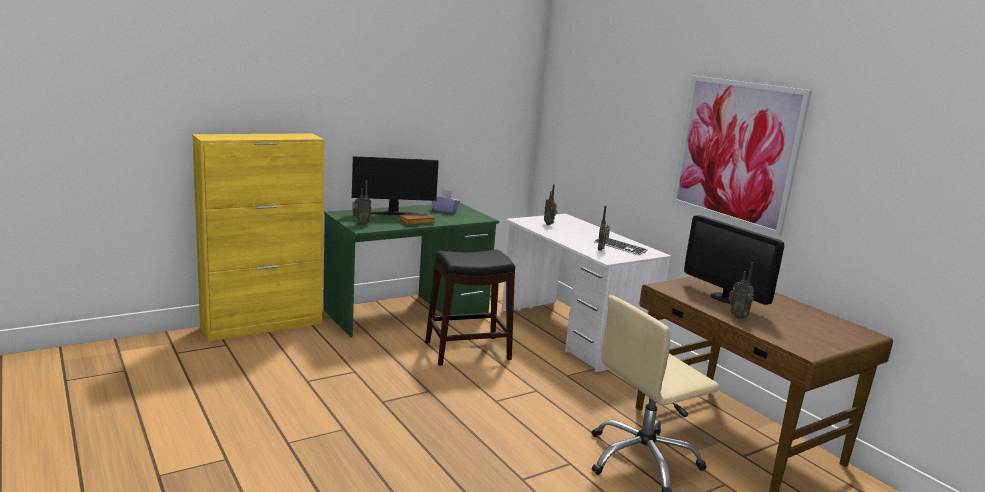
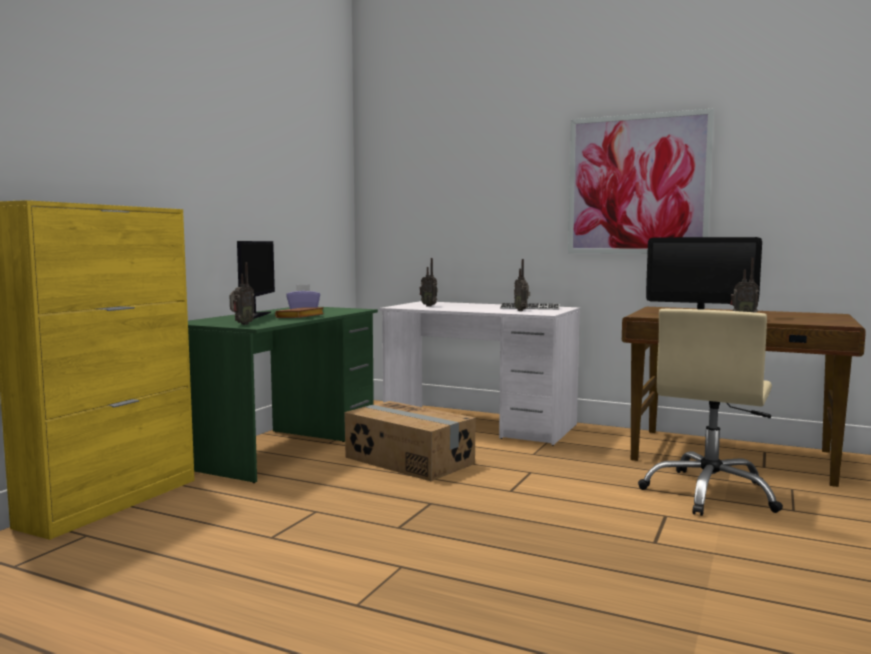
camera: 30 degrees left, 10 degrees down
monitor [352,156,439,215] -> monitor turned 45 degrees counterclockwise [237,241,275,319]
black stool [425,250,515,366] -> cardboard box [344,401,476,481]

